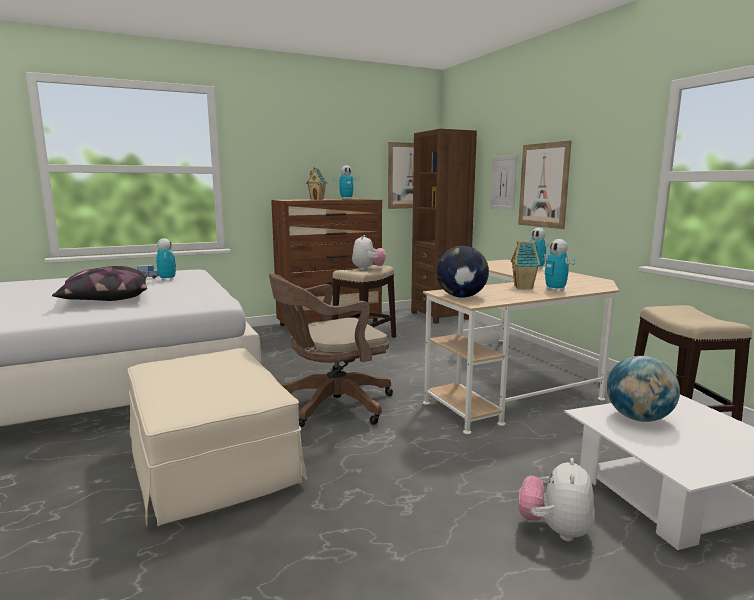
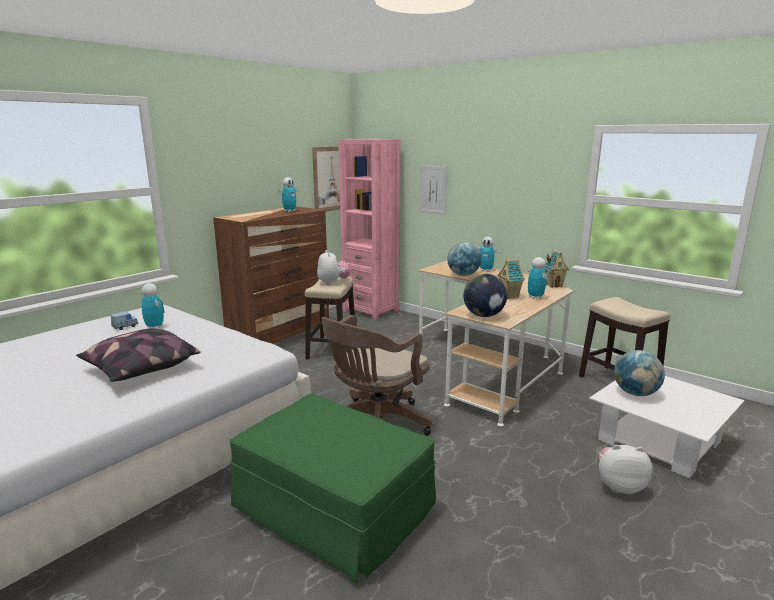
camera: 25 degrees left, 5 degrees up
beige ottoman [127,348,307,526] -> green ottoman [229,394,436,583]
toy house [306,167,328,200] -> toy house moved to [544,250,569,288]
brown bookcase [411,129,477,324] -> pink bookcase [338,139,401,320]
picture [518,140,572,229] -> none
plush toy [519,458,595,541] -> plush toy turned 105 degrees clockwise [599,445,653,494]
toy robot [542,239,575,292] -> toy robot turned 150 degrees counterclockwise [527,257,549,299]
none -> globe [447,242,481,276]

